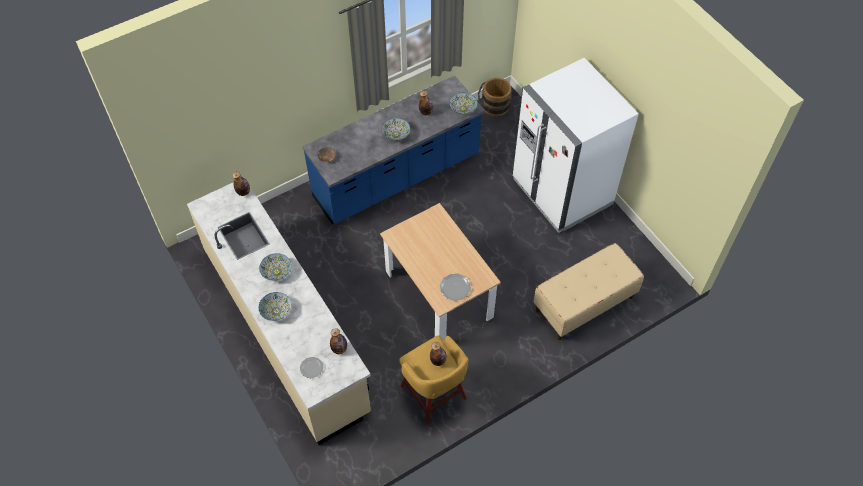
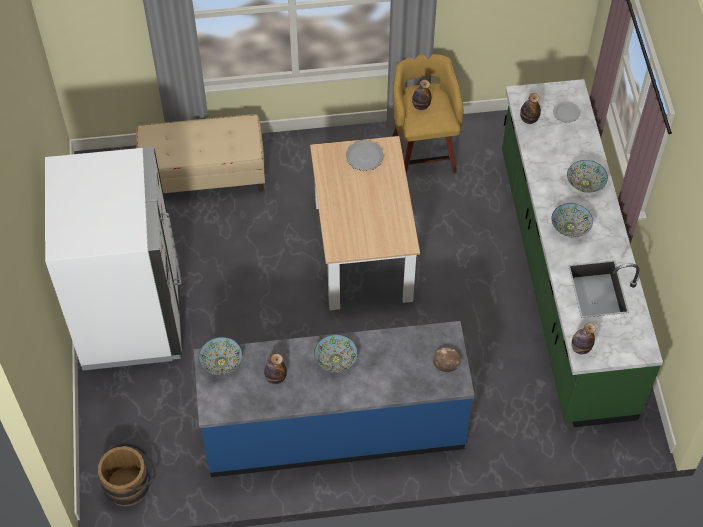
camera: 155 degrees left, 0 degrees up
beige counter [187,177,371,445] -> green counter [502,79,663,427]

